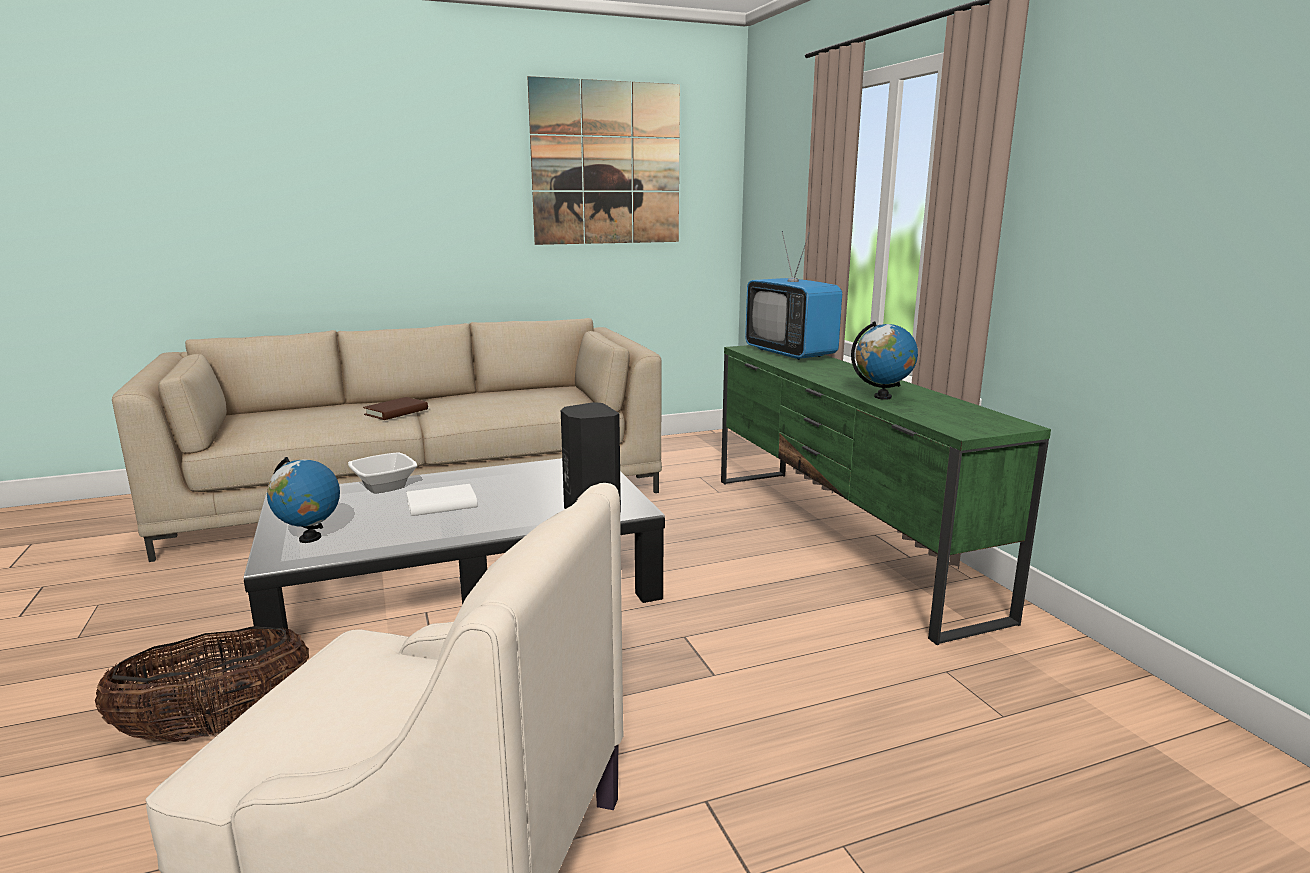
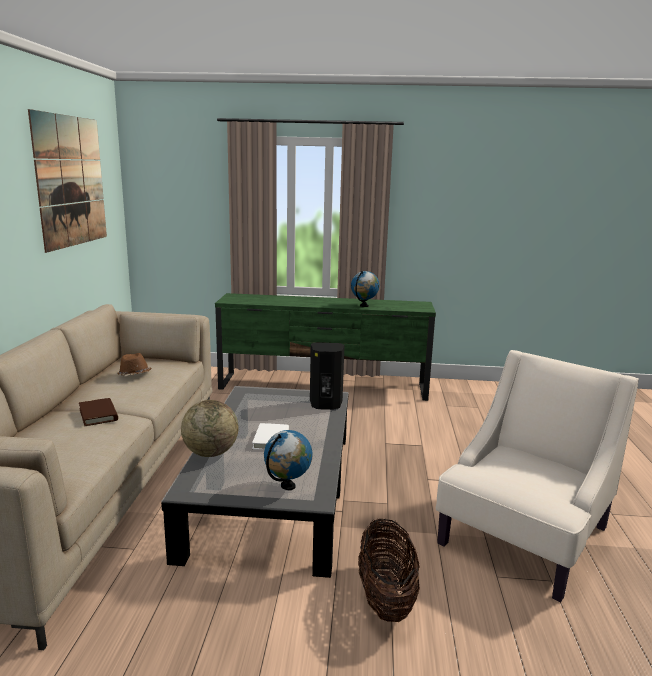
camera: 65 degrees left, 0 degrees up
bowl [348,452,417,494] -> globe [181,400,238,457]
television [745,231,842,360] -> none
none -> brown hat [116,353,152,376]

